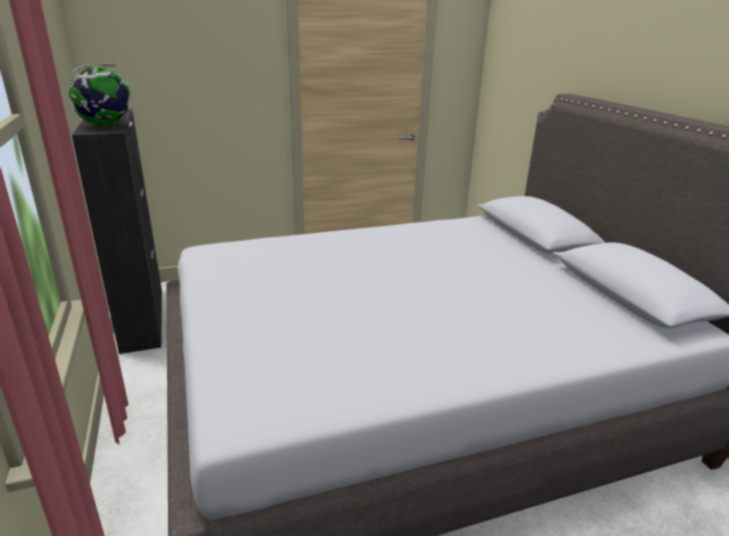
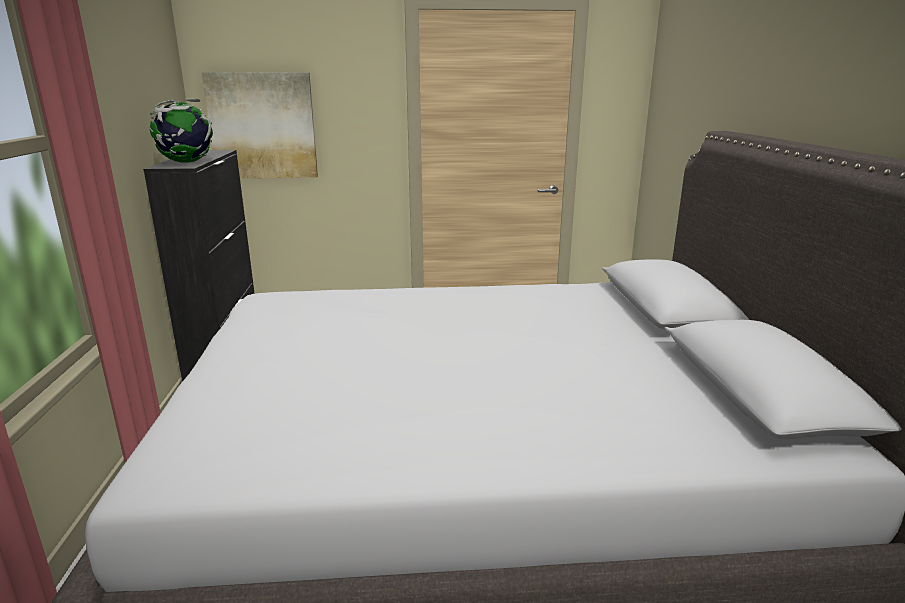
camera: 15 degrees right, 5 degrees down
none -> picture [202,72,318,178]

